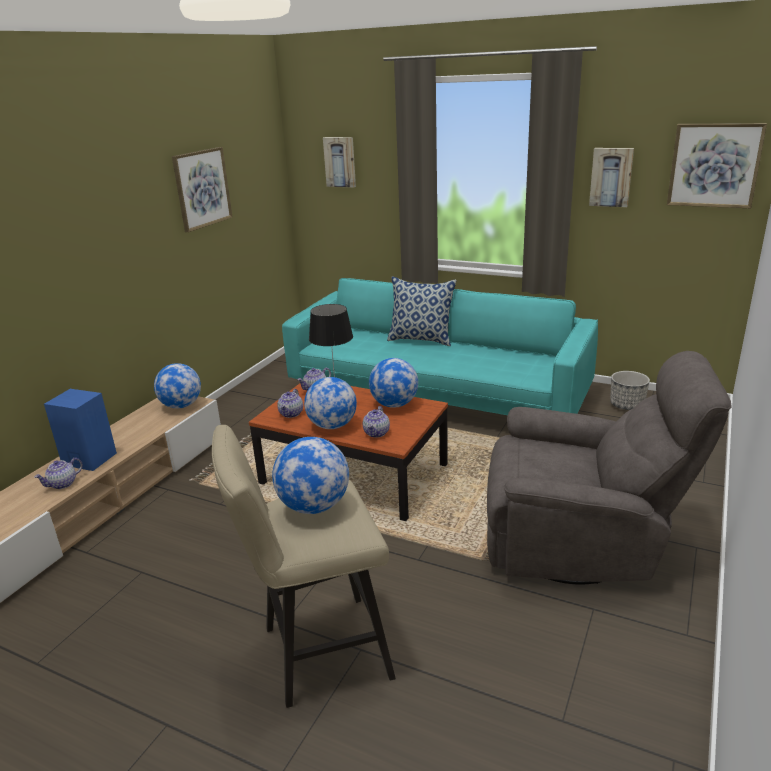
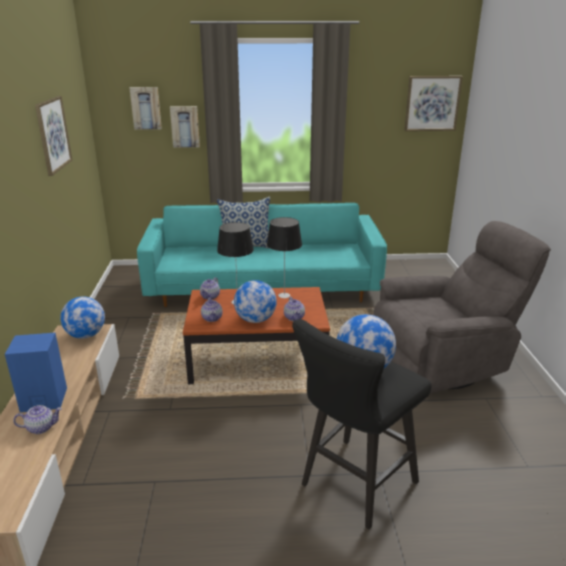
camera: 30 degrees left, 0 degrees up
teapot [34,458,83,489] -> teapot turned 120 degrees counterclockwise [14,405,62,434]
beige stool [212,425,396,708] -> black stool [292,319,432,530]
globe [369,358,418,408] -> table lamp [267,217,302,298]
picture [589,148,634,207] -> picture moved to [170,106,200,148]
planter [610,371,650,410] -> none

